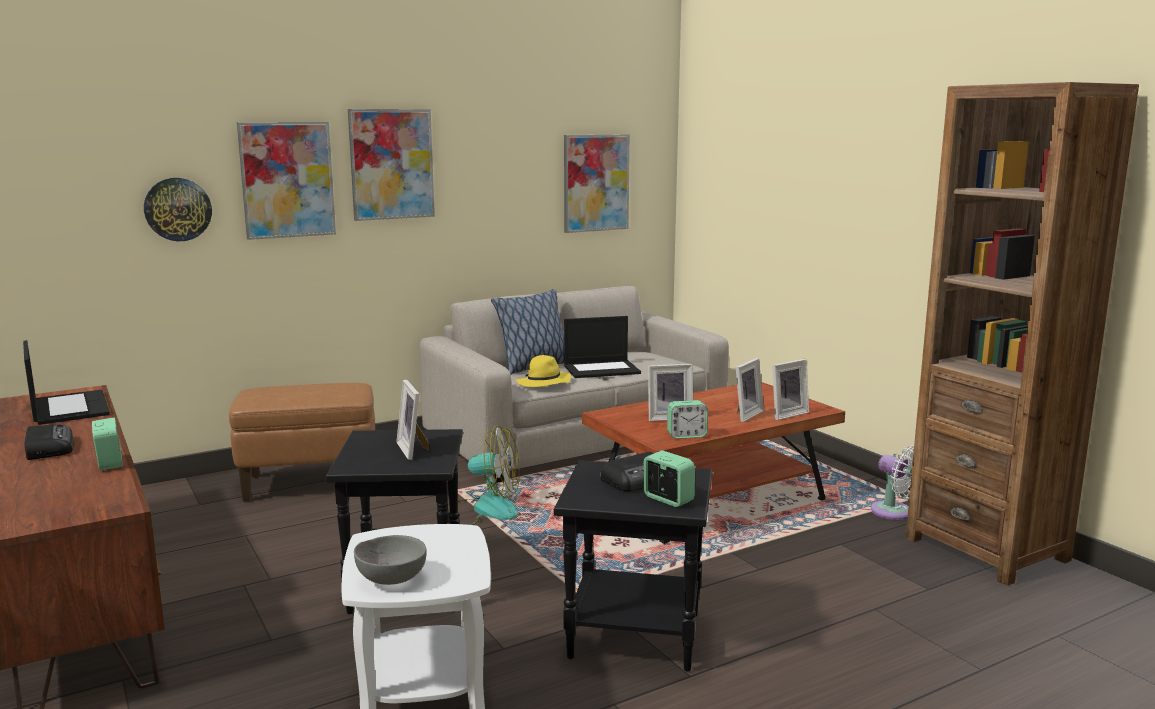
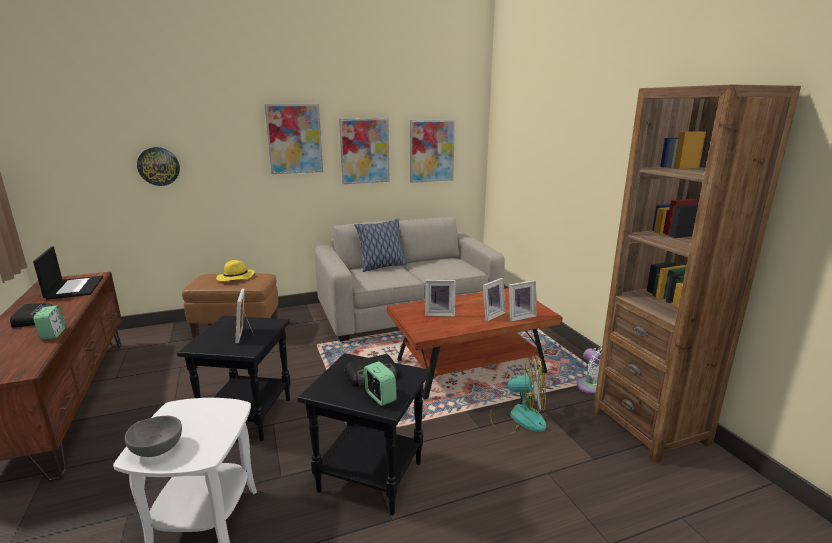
camera: 10 degrees right, 5 degrees up
picture [237,122,336,240] -> picture moved to [339,118,390,184]
fan [448,425,520,525] -> fan moved to [490,355,546,436]
yellow hat [516,355,571,387] -> yellow hat moved to [216,260,255,281]
laptop [564,316,641,378] -> none
alarm clock [667,400,708,439] -> none

